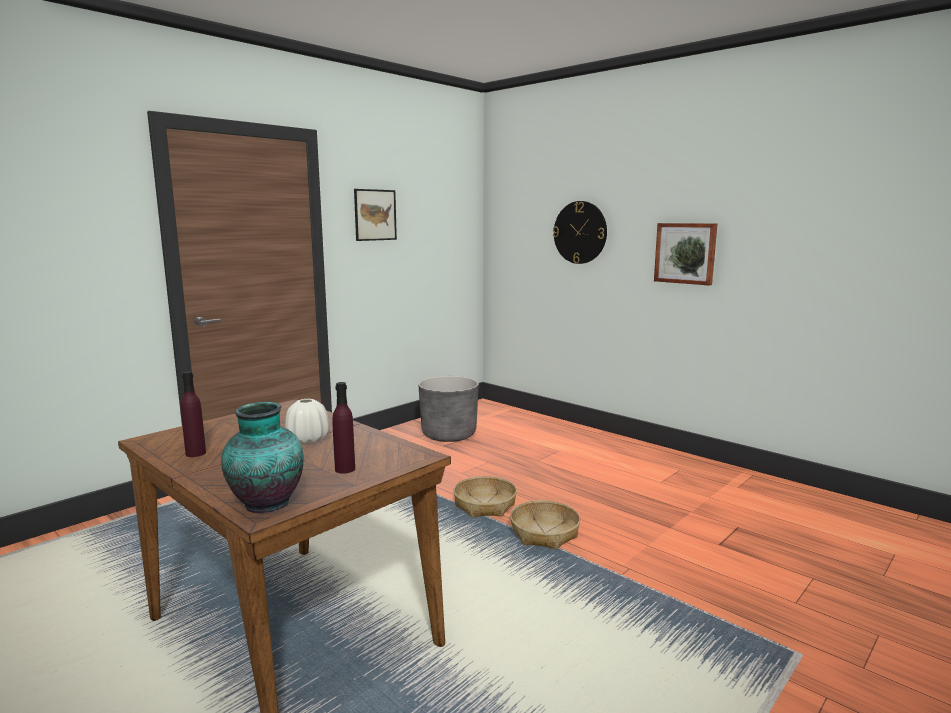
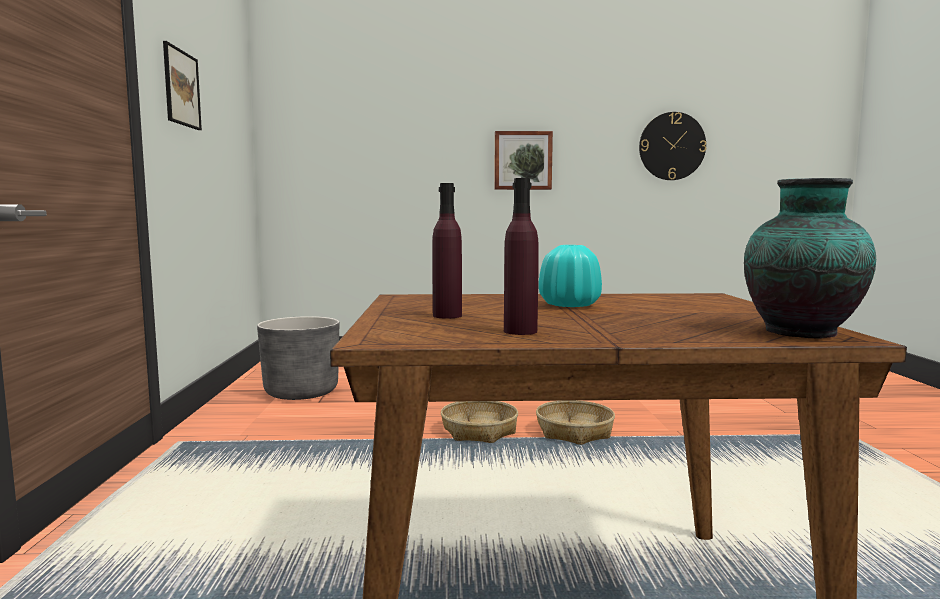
camera: 45 degrees left, 5 degrees down
white vase [285,399,329,443] -> turquoise vase [539,245,602,307]
purple bottle [332,382,355,474] -> purple bottle moved to [432,183,462,318]
wall clock [553,201,607,264] -> wall clock moved to [639,112,706,180]

